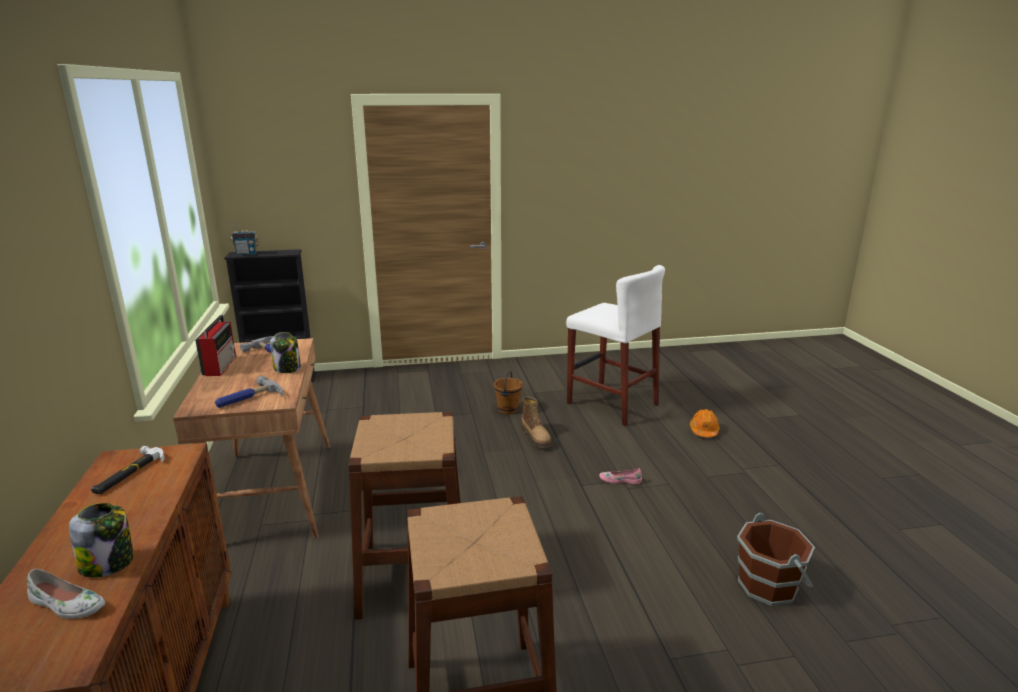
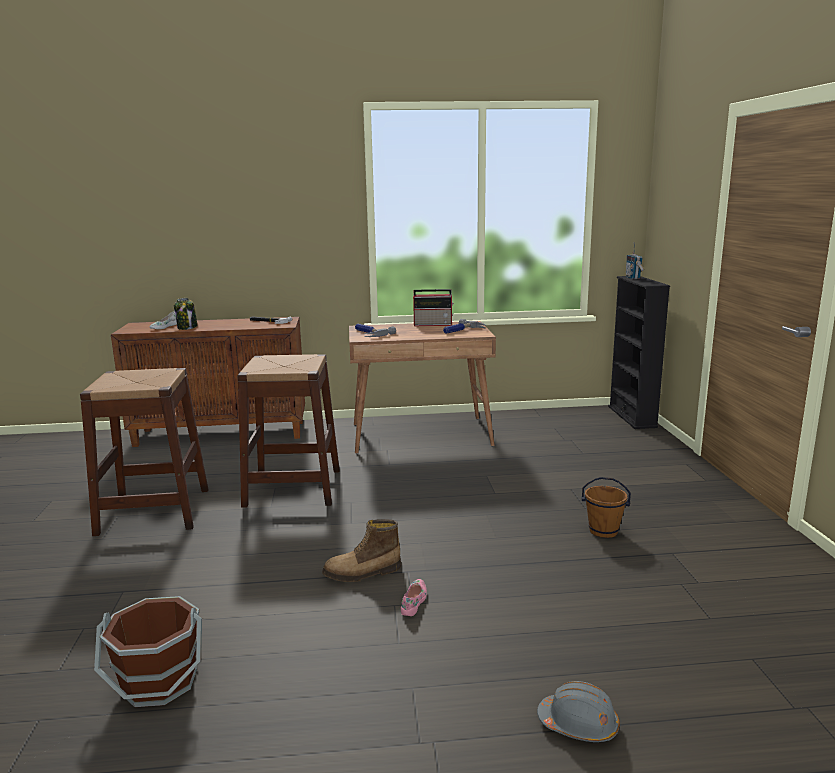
camera: 95 degrees right, 5 degrees down
jar [270,332,301,373] -> none
boot [521,397,552,448] -> boot moved to [322,519,401,582]
white stool [566,265,665,426] -> none
orange hard hat [690,409,720,437] -> grey hard hat [537,681,620,742]

